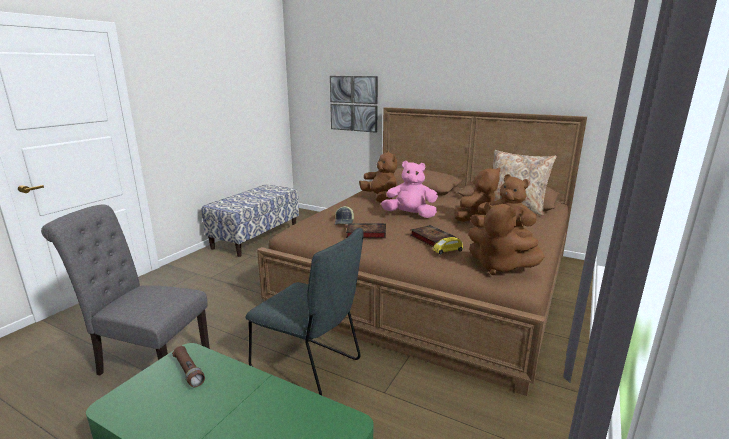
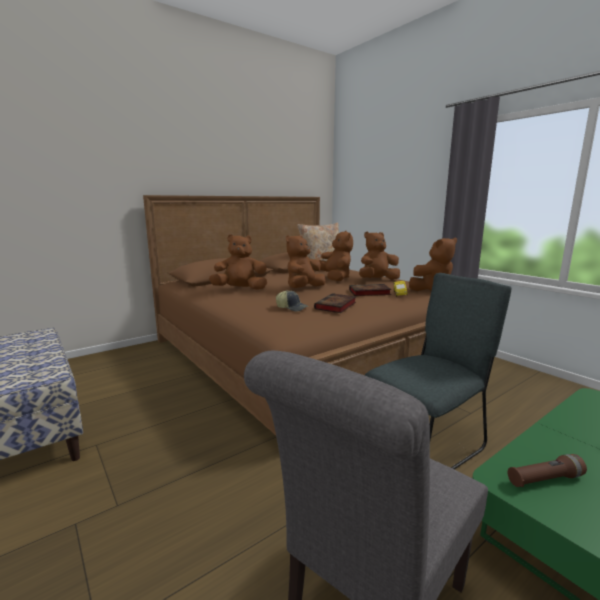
camera: 65 degrees left, 5 degrees down
picture [330,76,378,133] -> none
pink plush toy [381,161,438,218] -> brown plush toy [286,235,326,288]

